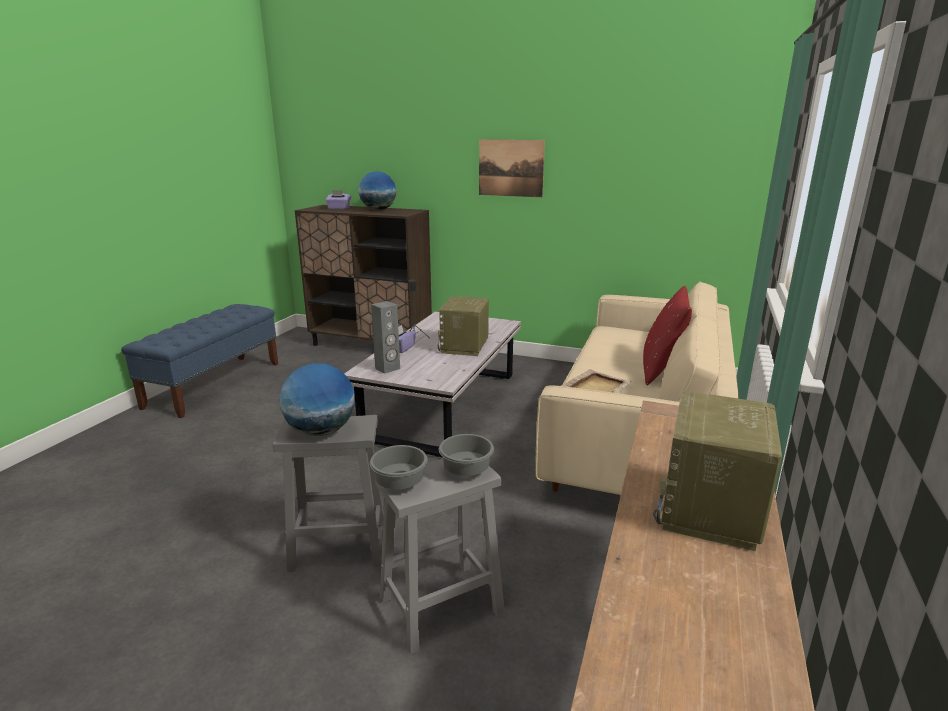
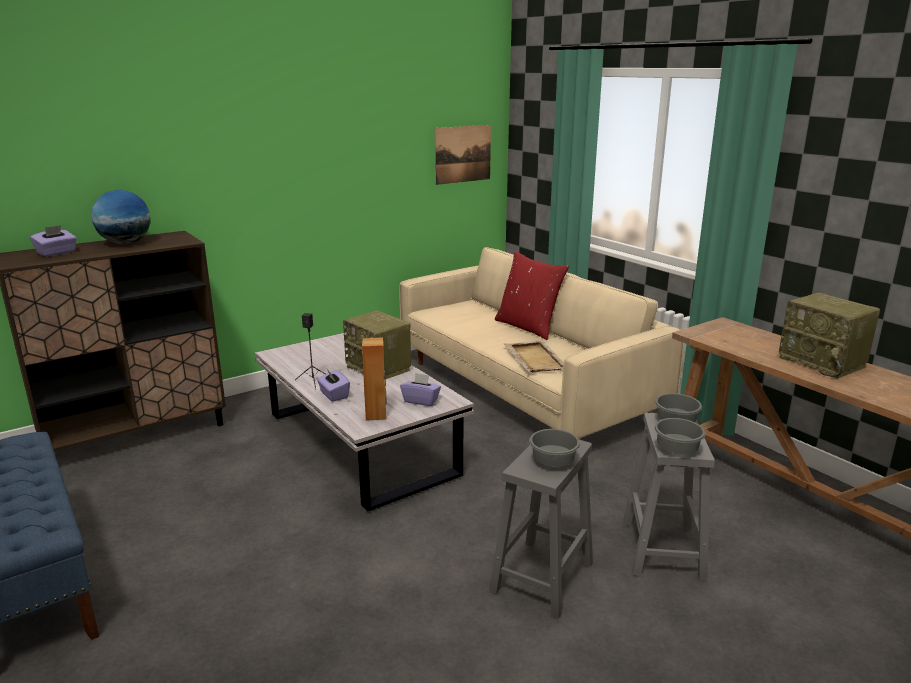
camera: 55 degrees left, 0 degrees up
globe [280,363,355,436] -> grey bowl [529,429,580,467]
grey speaker [371,301,400,374] -> brown speaker [362,337,387,420]
picture [479,139,545,197] -> picture moved to [435,125,491,185]
none -> purple tissue box [400,373,441,406]

